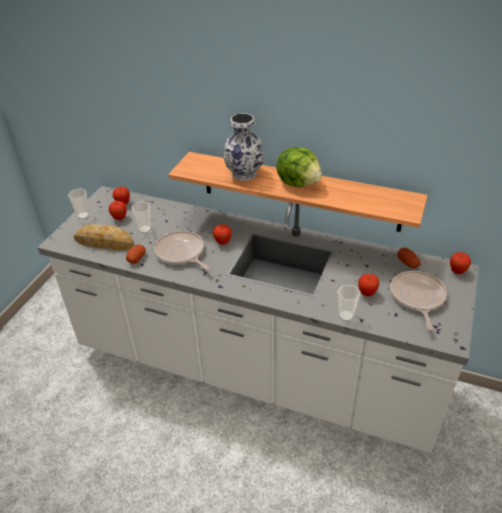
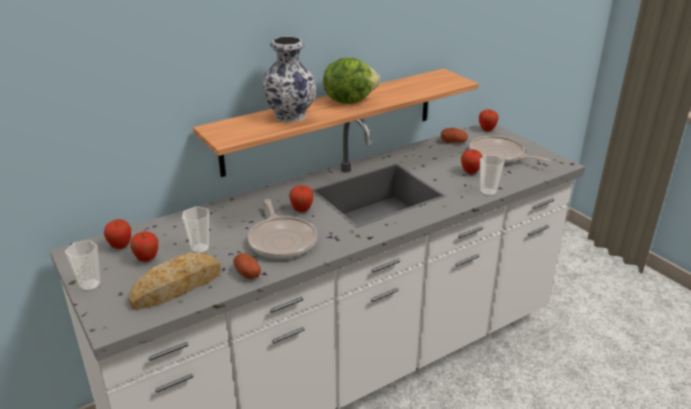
camera: 55 degrees left, 10 degrees down
frying pan [154,231,210,271] -> frying pan turned 105 degrees counterclockwise [248,199,317,259]

